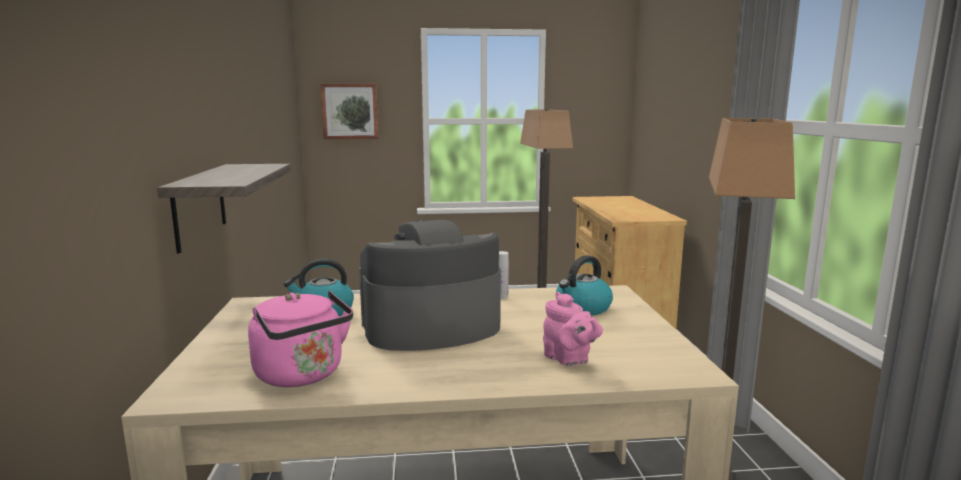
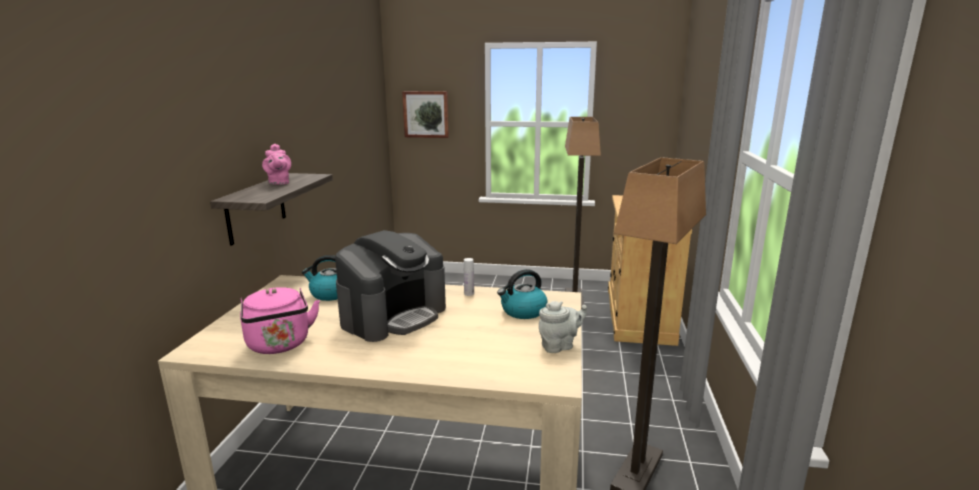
camera: 15 degrees right, 5 degrees up
coffee machine [359,220,501,351] -> coffee machine turned 135 degrees clockwise [335,230,446,342]
pink teapot [543,292,603,366] -> pink teapot moved to [262,144,291,184]
none -> grey teapot [539,301,587,353]

